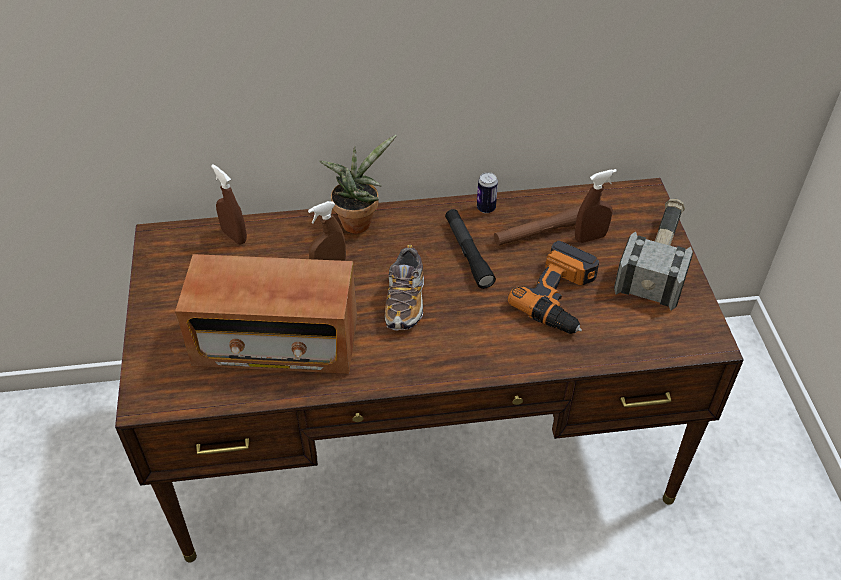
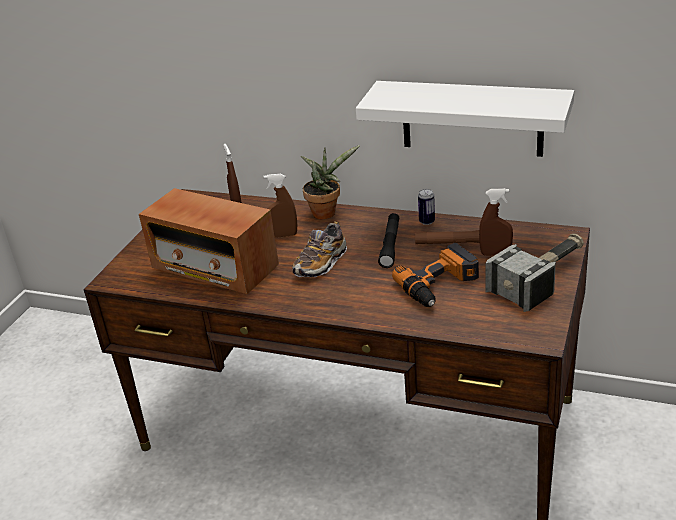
camera: 30 degrees right, 15 degrees down
none -> white shelf [356,81,574,157]

